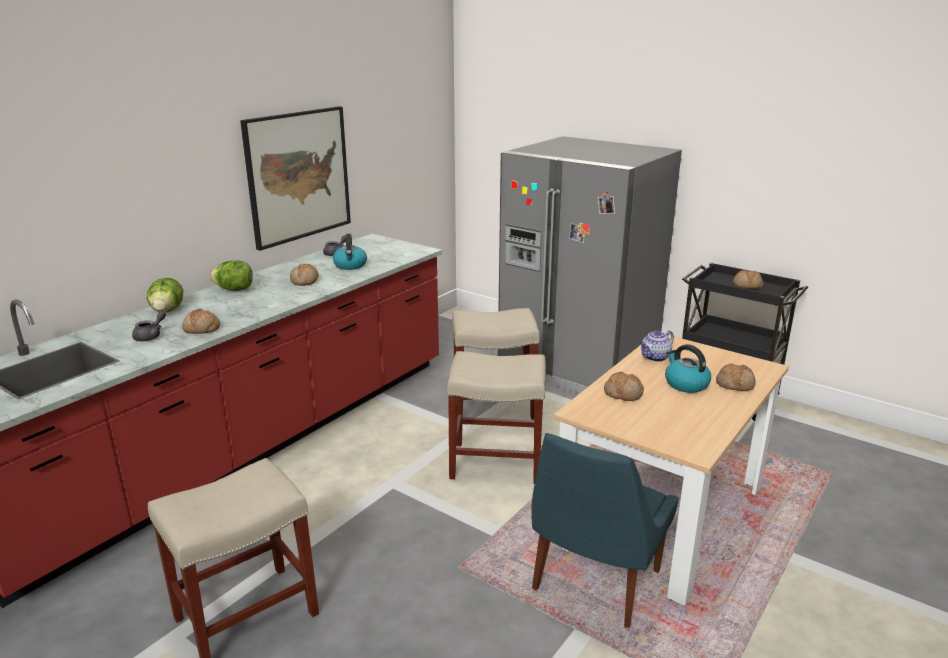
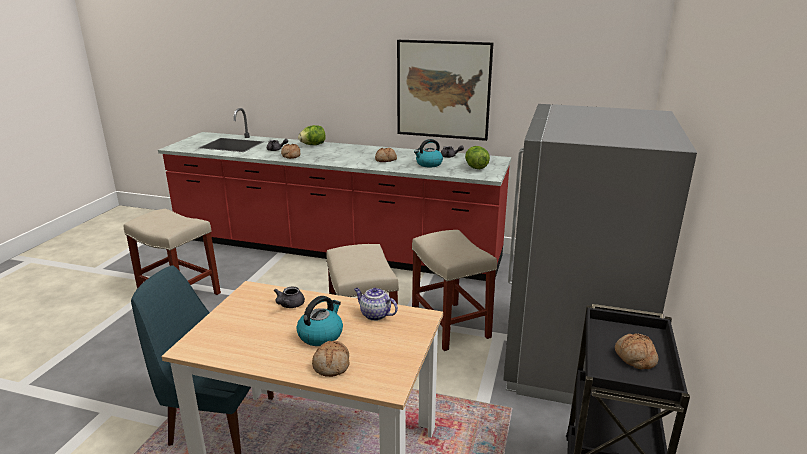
camera: 70 degrees right, 0 degrees up
lettuce [210,260,253,291] -> lettuce moved to [465,146,490,169]
bread [604,372,644,401] -> grey teapot [274,287,305,308]

